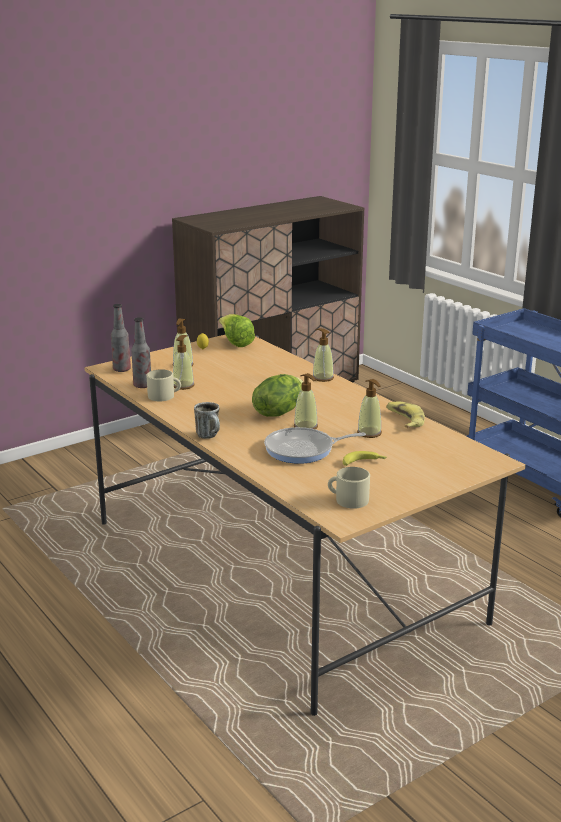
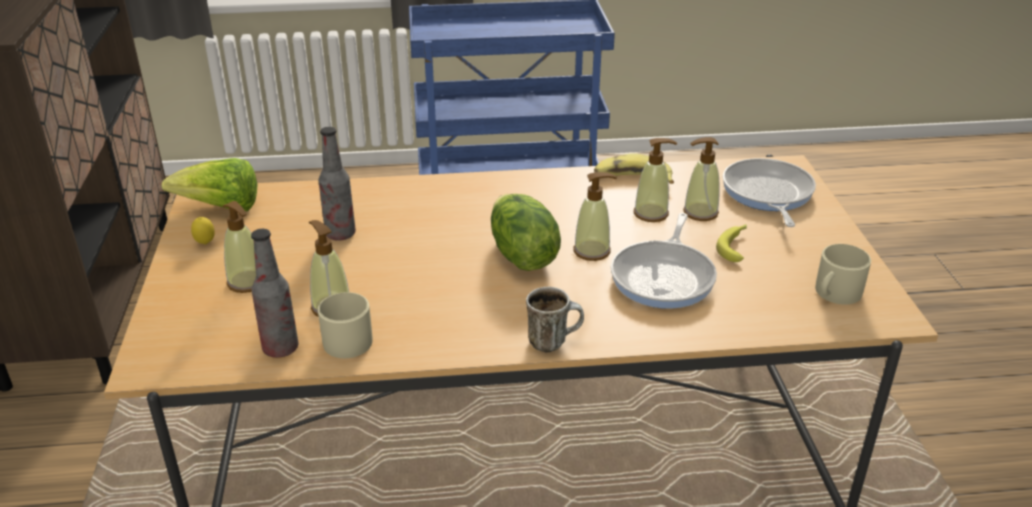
camera: 60 degrees left, 10 degrees up
bottle [111,304,131,372] -> bottle moved to [318,127,356,241]
soap dispenser [313,328,334,382] -> soap dispenser moved to [683,137,720,221]
none -> frying pan [723,158,816,227]

